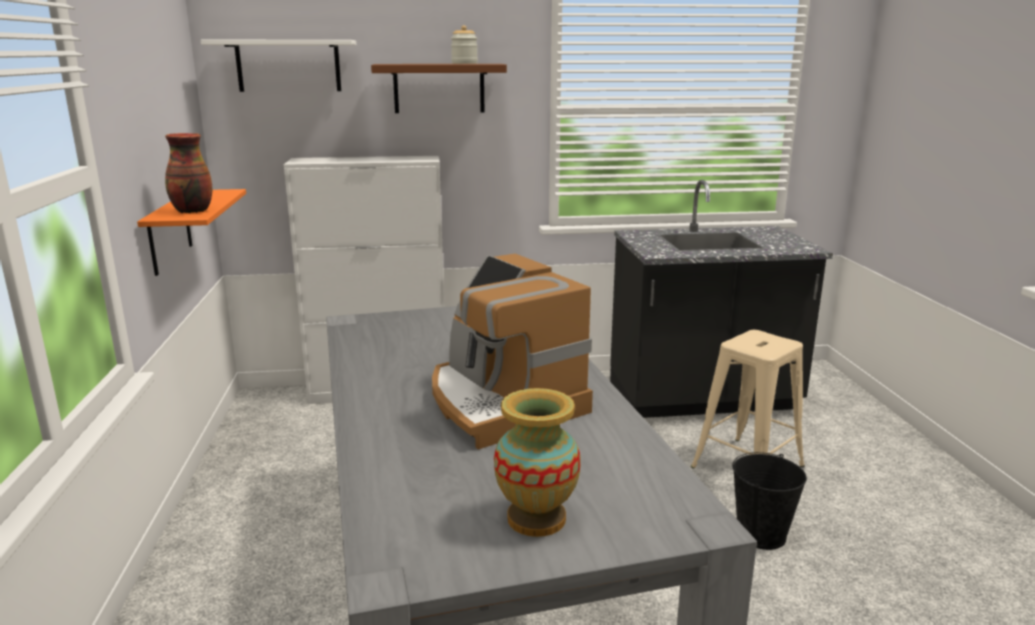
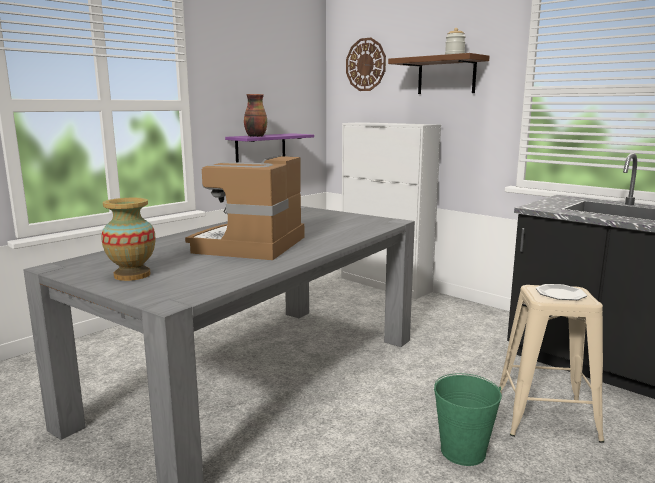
camera: 50 degrees right, 5 degrees down
orange shelf [137,189,246,276] -> purple shelf [225,133,314,163]
white shelf [201,40,356,92] -> wall clock [346,37,386,91]
black bucket [732,452,807,550] -> green bucket [434,373,502,466]
none -> plate [536,284,587,300]

